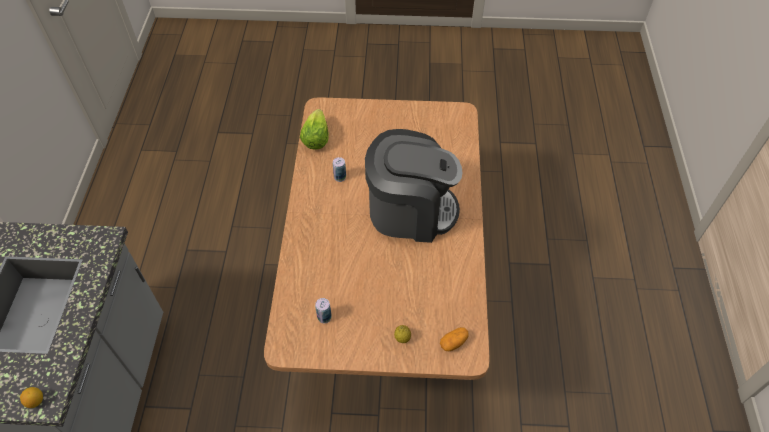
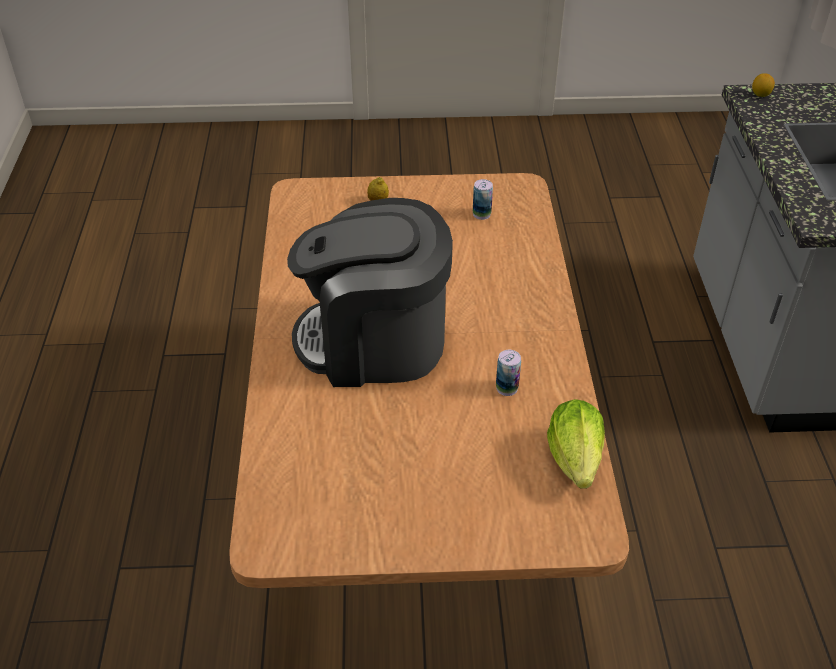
camera: 175 degrees right, 10 degrees down
potato [440,327,469,351] -> none

